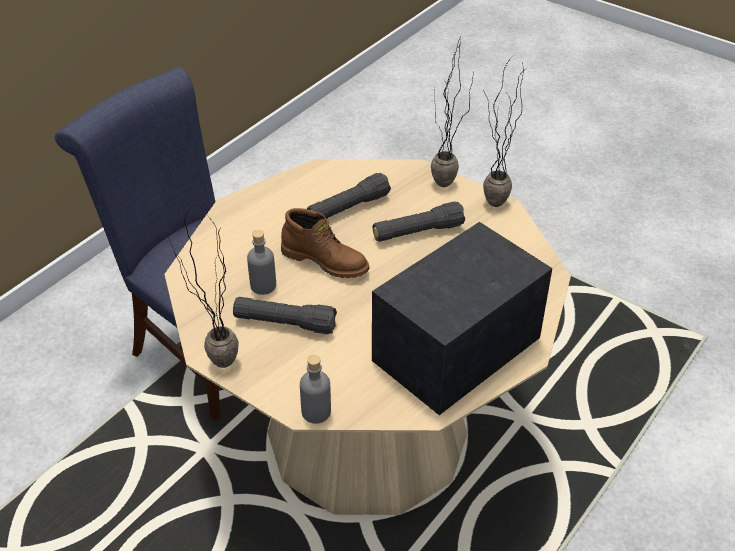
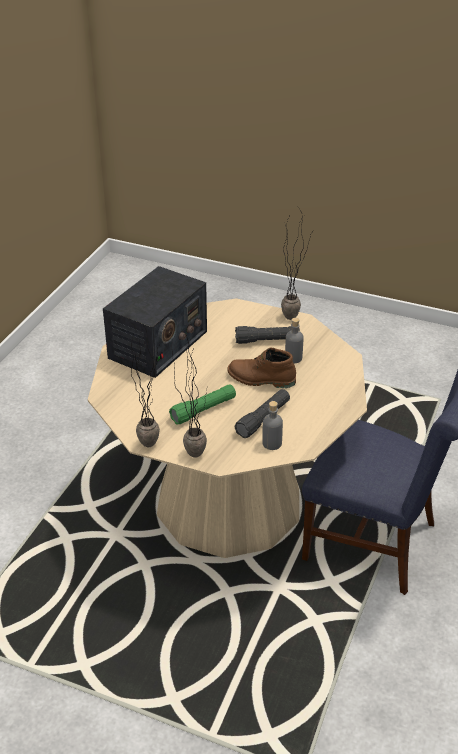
camera: 165 degrees right, 5 degrees down
grey bottle [300,355,331,424] -> grey bottle moved to [262,401,283,450]
black flashlight [373,202,465,242] -> green flashlight [169,384,236,424]

